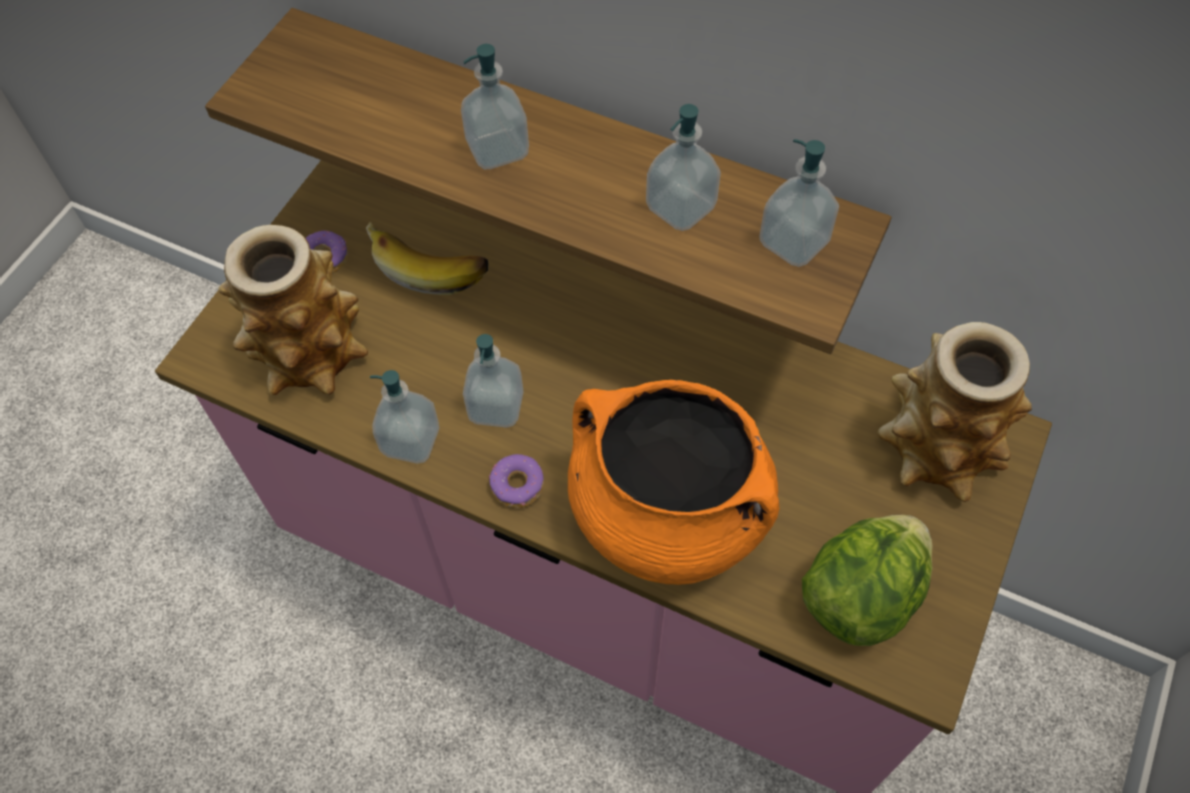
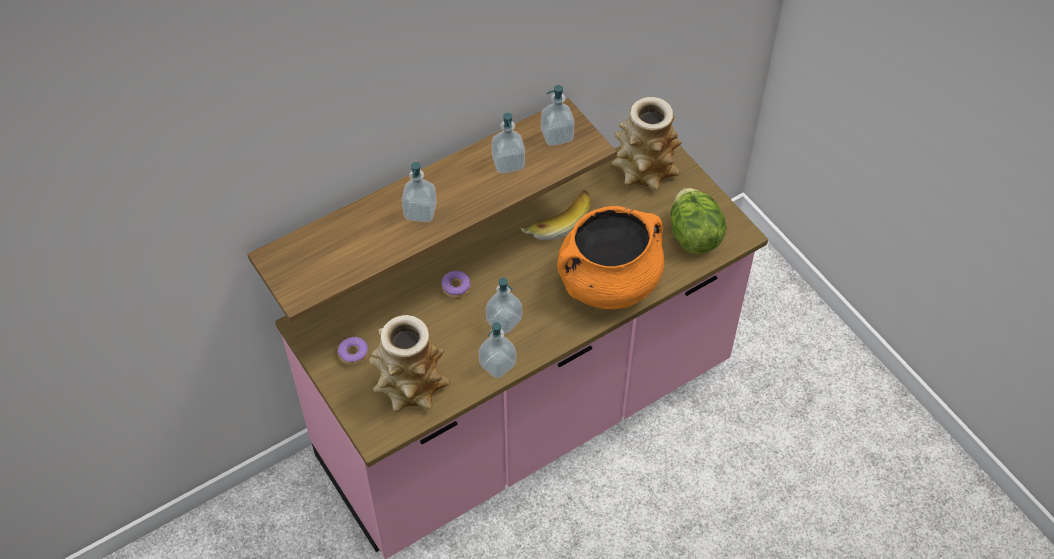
camera: 60 degrees left, 5 degrees down
banana [366,222,489,295] -> banana moved to [521,190,591,240]
donut [489,454,544,508] -> donut moved to [441,270,471,298]

